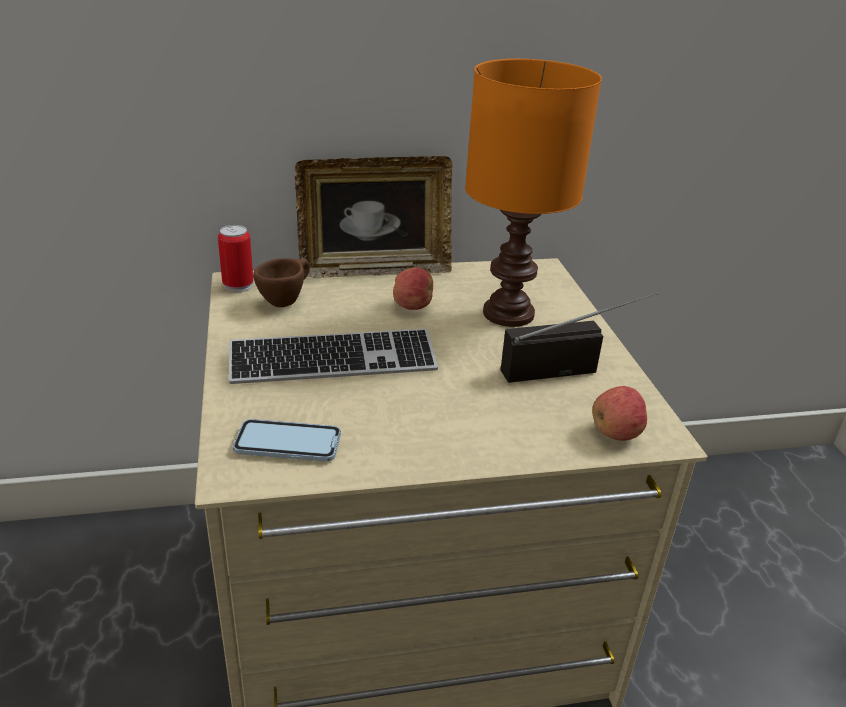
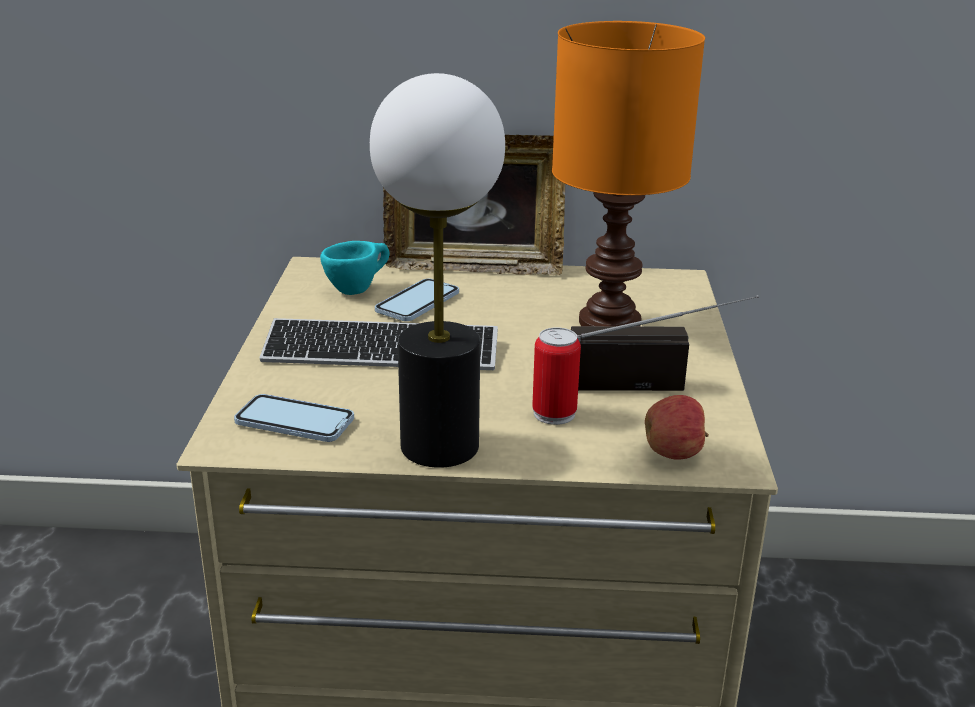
camera: 15 degrees right, 5 degrees down
can [218,225,253,292] -> can moved to [532,327,581,425]
brown cup [253,258,310,307] -> turquoise cup [320,241,390,295]
apple [393,268,433,310] -> none
none -> table lamp [370,73,505,468]
none -> phone [375,279,459,321]

